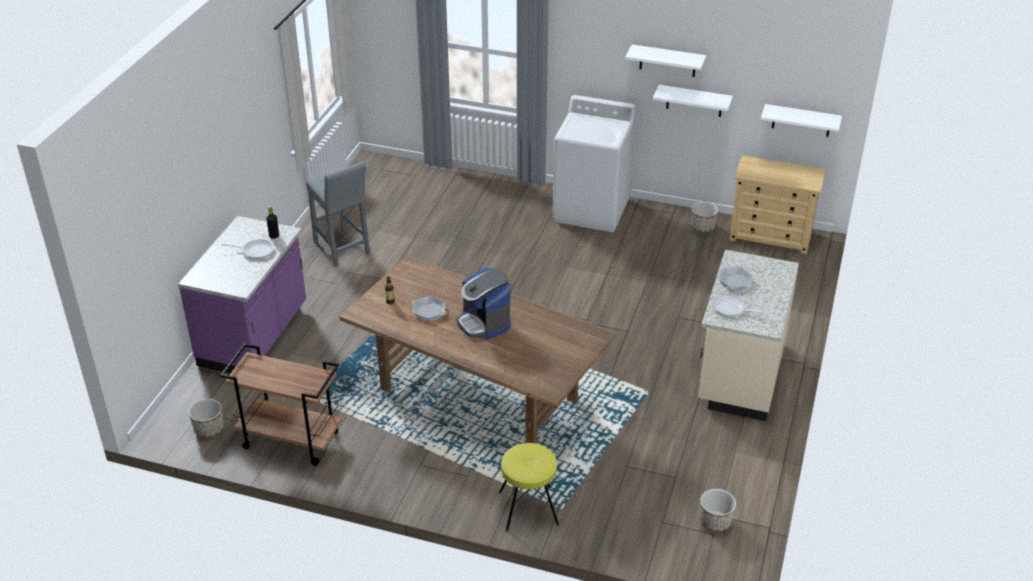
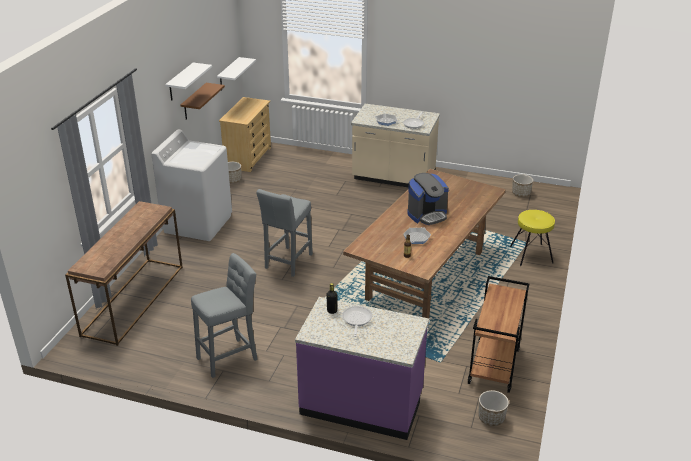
camera: 90 degrees left, 5 degrees down
white shelf [653,85,733,117] -> brown shelf [180,83,225,120]
none -> brown console table [65,201,183,346]
none -> grey stool [256,189,313,277]

